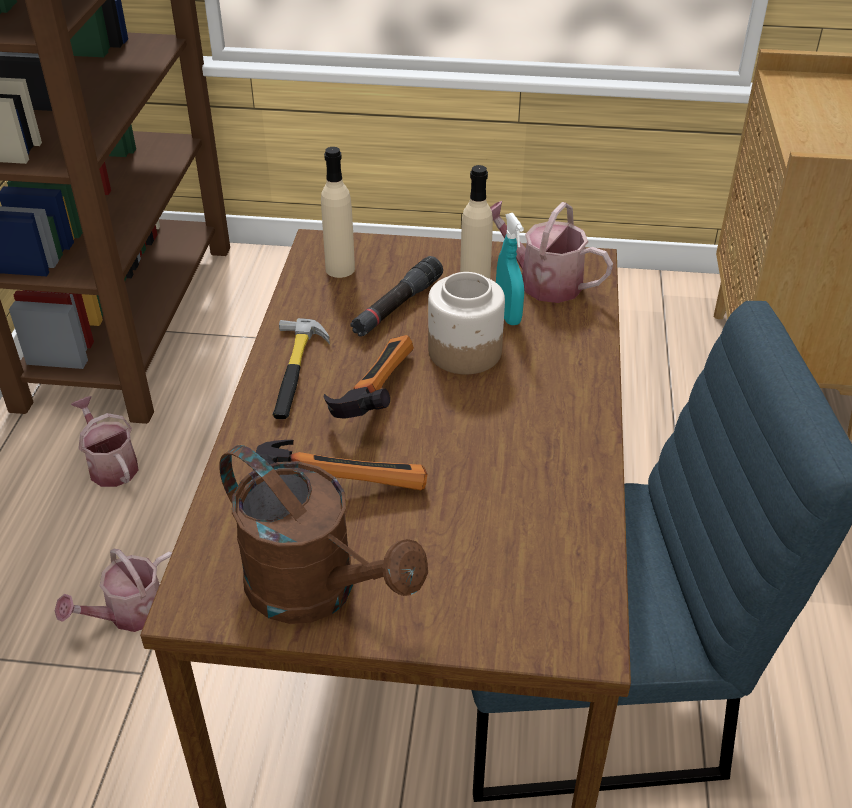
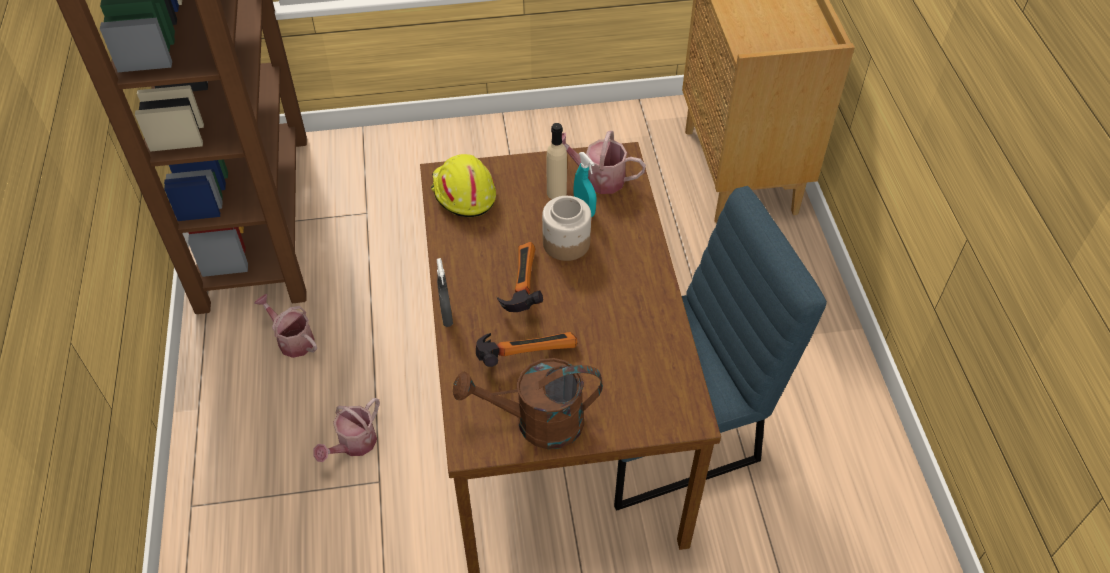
camera: 15 degrees left, 10 degrees up
brown watering can [219,445,428,624] -> brown watering can turned 150 degrees clockwise [453,358,603,449]
hammer [272,318,330,419] -> none
beige bottle [321,147,355,278] -> yellow hard hat [431,154,496,217]
black flashlight [350,256,443,337] -> none
none -> grey spray bottle [437,258,453,327]

